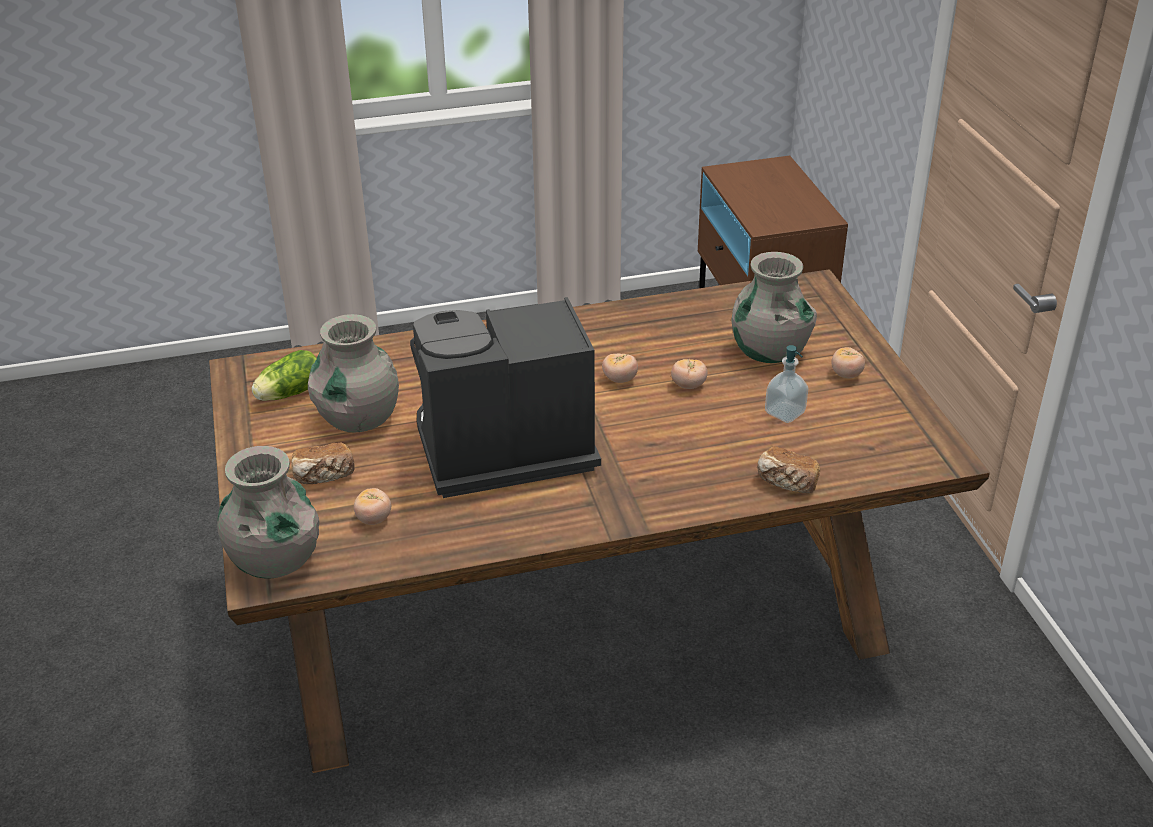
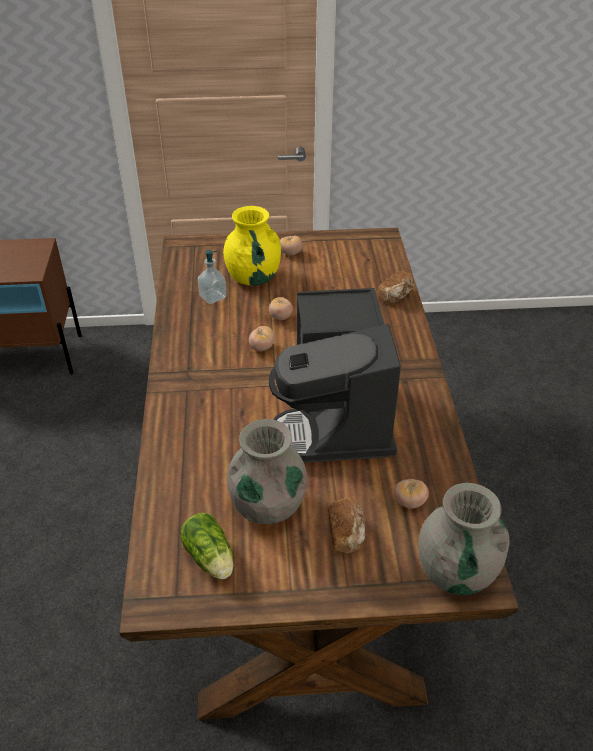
camera: 80 degrees left, 5 degrees up
grey vase [731,252,817,363] -> yellow vase [223,206,281,286]
soap dispenser [765,345,809,423] -> soap dispenser moved to [198,250,227,304]

